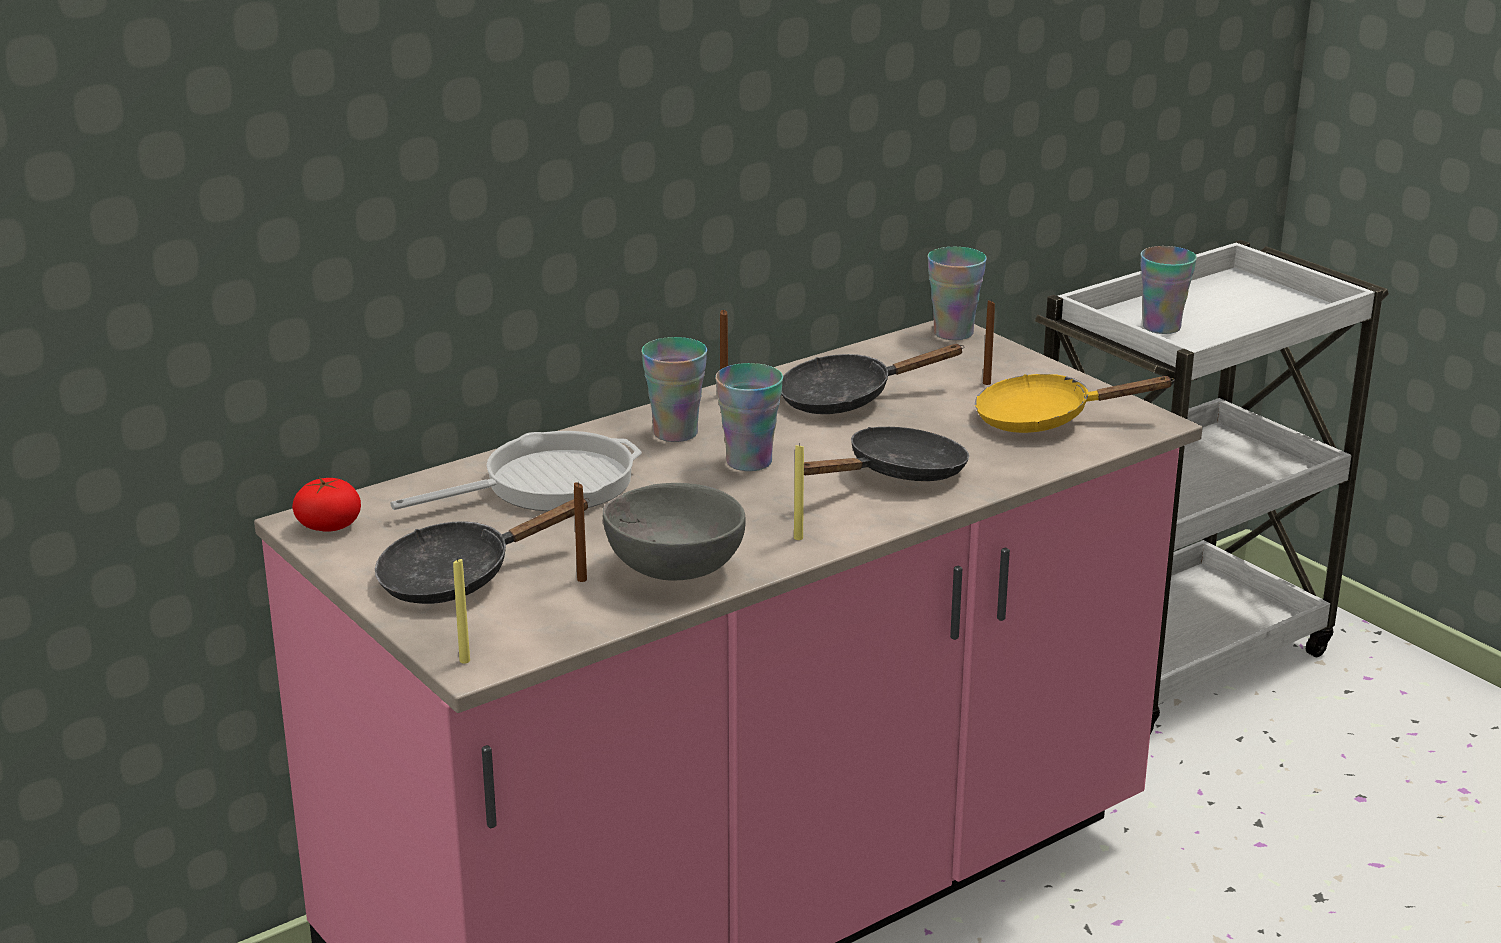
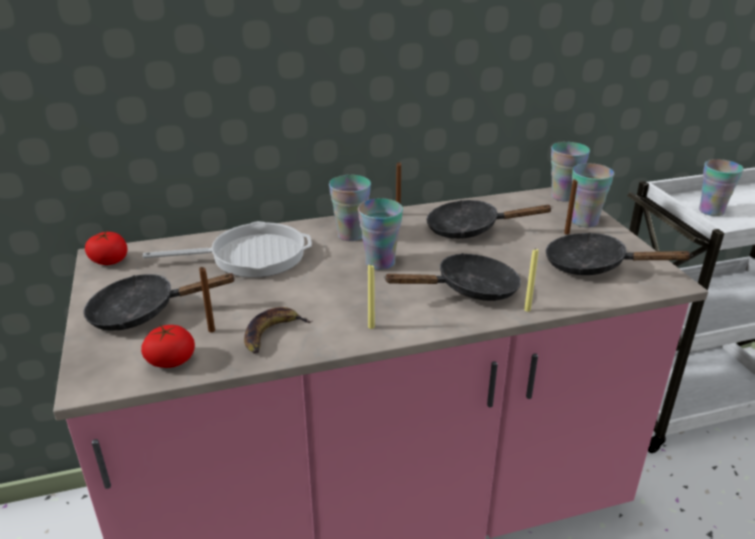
camera: 20 degrees right, 5 degrees up
yellow candle [453,558,470,664] -> yellow candle moved to [524,249,539,312]
grey bowl [603,483,746,581] -> banana [244,307,313,354]
yellow frying pan [975,374,1175,433] -> black frying pan [545,232,693,275]
none -> tomato [141,325,195,368]
none -> cup [572,163,614,228]

